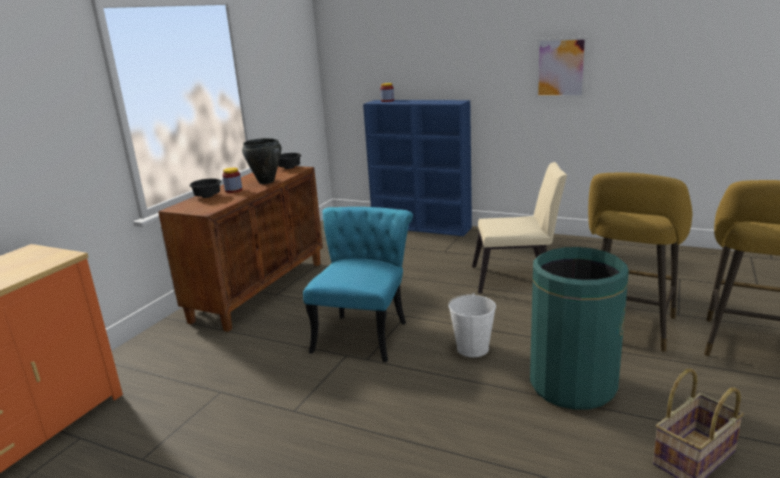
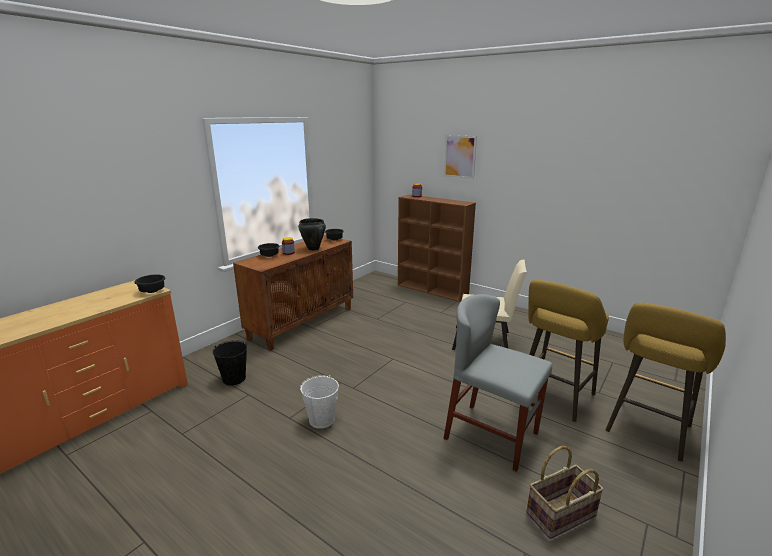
camera: 10 degrees right, 0 degrees up
turquoise chair [303,207,413,362] -> none
blue bookcase [363,100,472,236] -> brown bookcase [398,194,476,302]
white bucket [448,293,496,357] -> white bucket moved to [300,375,339,429]
green trash can [530,247,629,410] -> grey chair [444,294,552,472]
picture [535,37,588,98] -> picture moved to [444,135,477,179]
none -> black bowl [134,274,165,293]
none -> black bucket [213,340,247,385]

